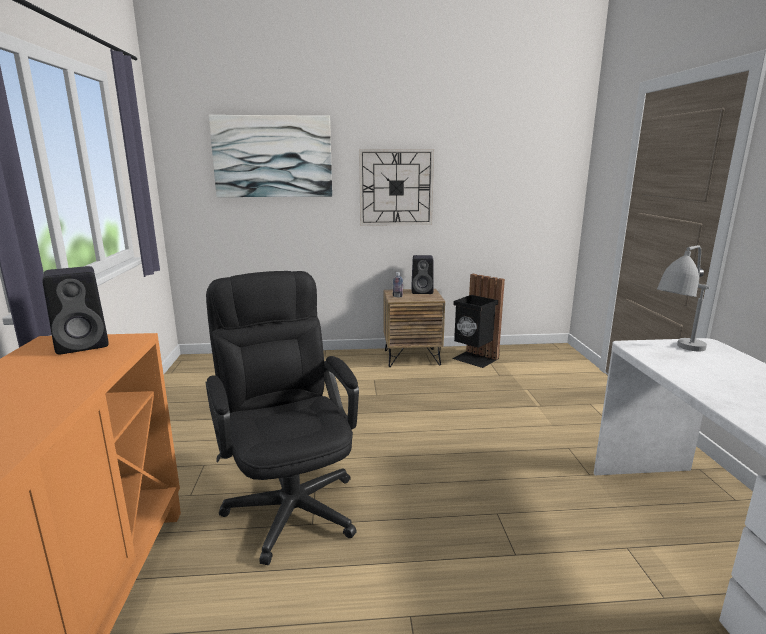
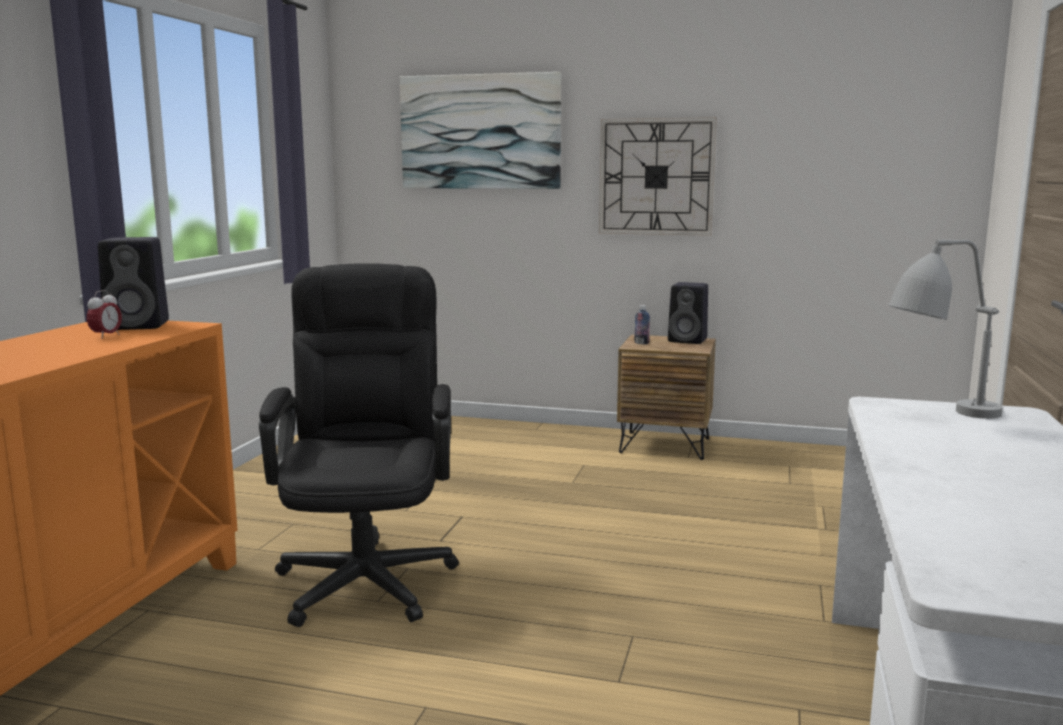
camera: 20 degrees right, 5 degrees down
black trash can [452,274,505,368] -> none
none -> alarm clock [87,290,122,339]

